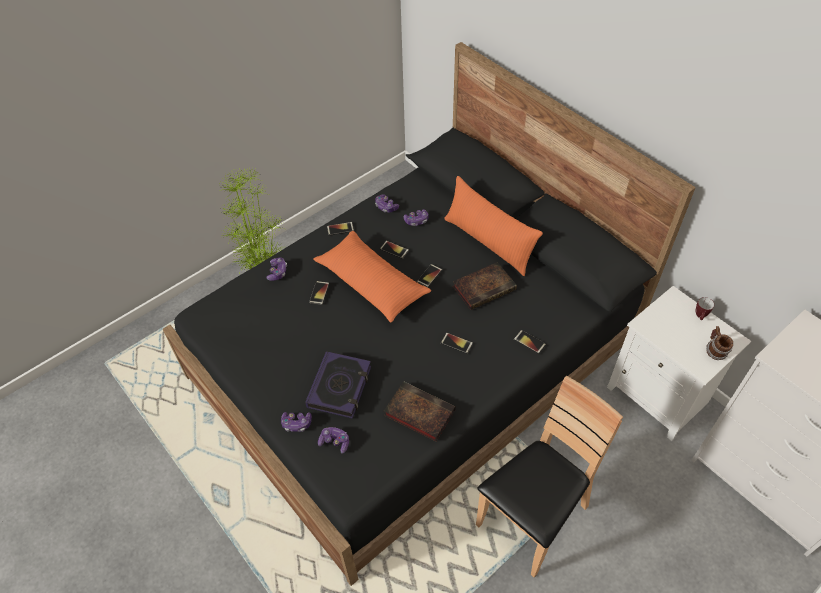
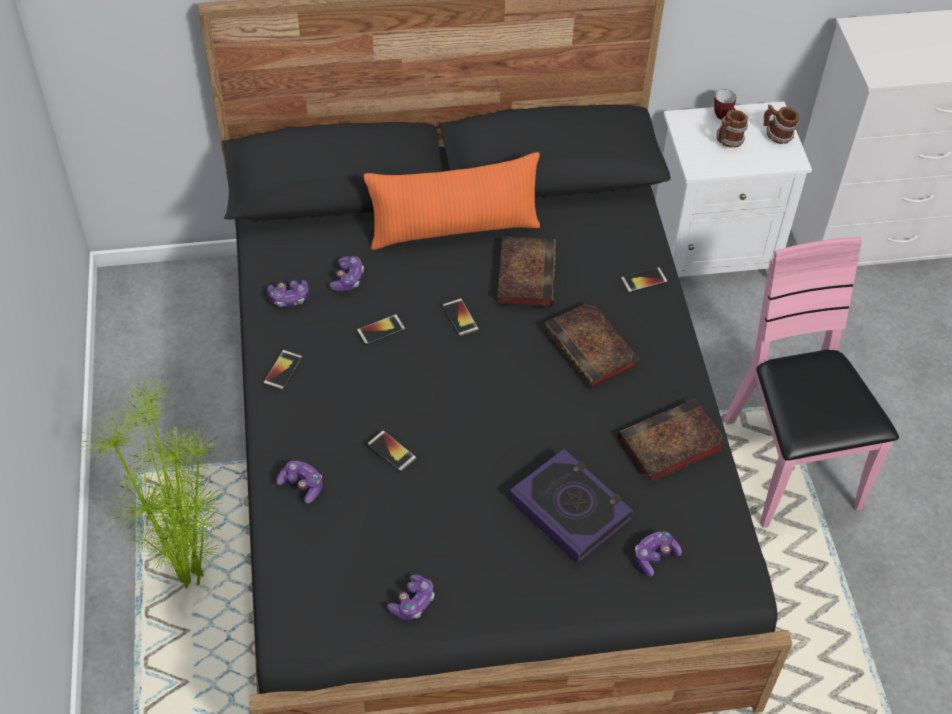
camera: 60 degrees left, 0 degrees up
game controller [281,412,312,432] -> game controller moved to [387,574,434,620]
orange pillow [313,231,431,323] -> none
phone [441,333,473,354] -> book [544,301,639,389]
brown chair [476,376,623,577] -> pink chair [724,237,899,528]
none -> mug [716,110,748,148]

